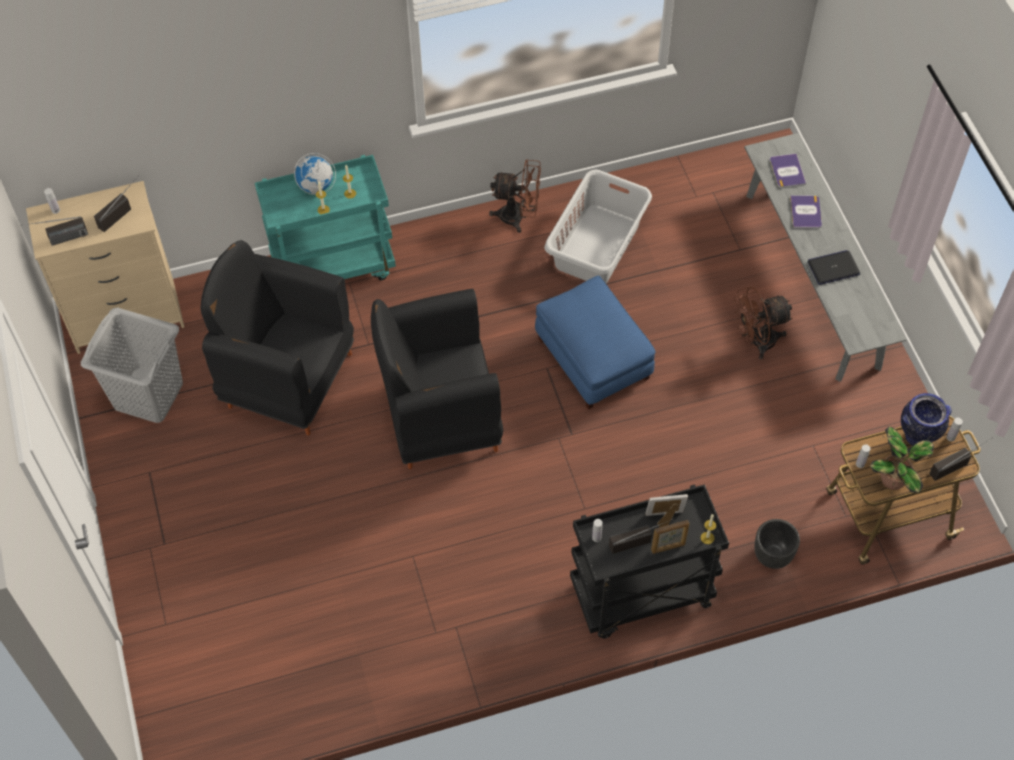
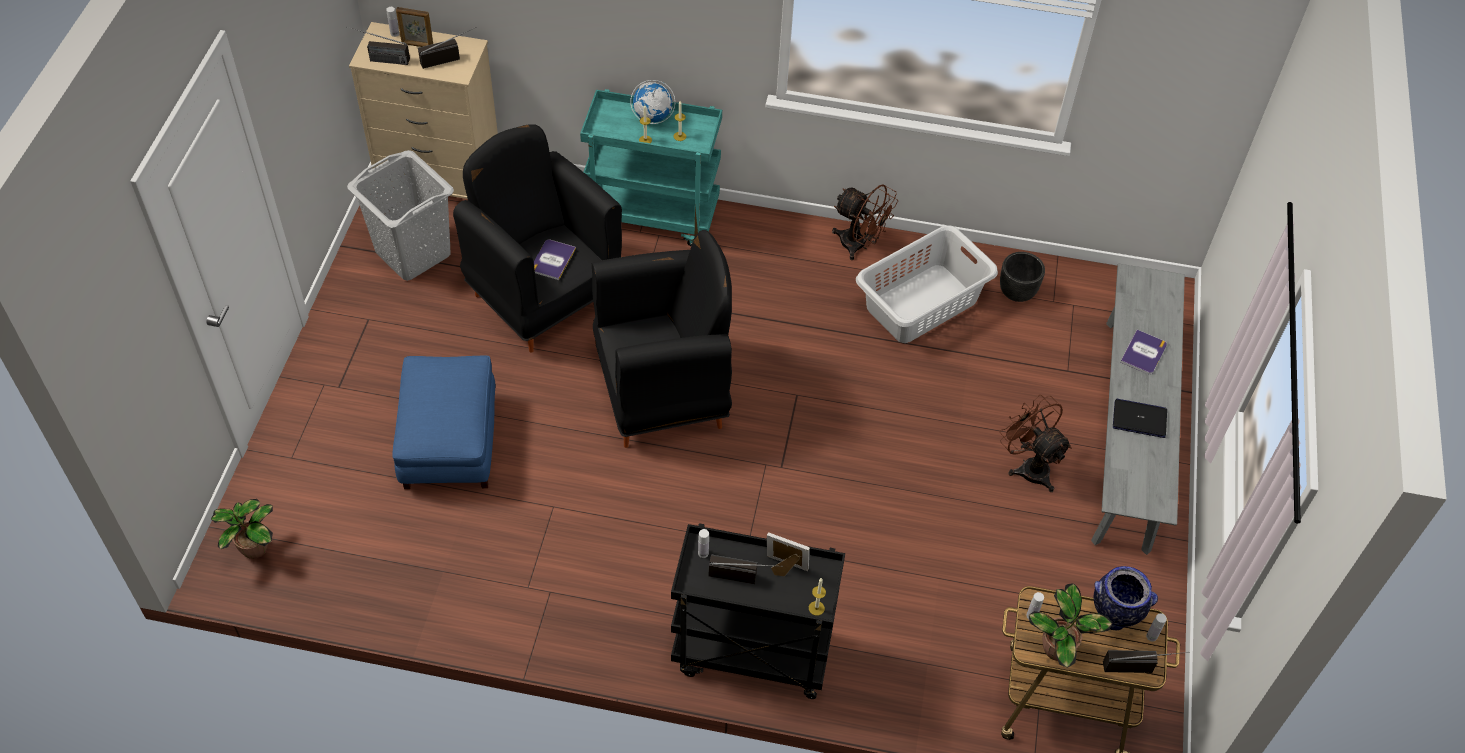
camera: 25 degrees right, 5 degrees down
black armchair [371,289,503,469] -> black armchair turned 150 degrees clockwise [592,230,732,448]
blue ottoman [535,276,655,410] -> blue ottoman moved to [393,356,495,489]
picture frame [651,520,689,554] -> picture frame moved to [396,7,433,47]
brown fan [734,286,793,359] -> brown fan turned 45 degrees clockwise [1000,395,1072,492]
black planter [754,519,800,569] -> black planter moved to [1000,252,1045,302]
book [770,154,806,188] -> book moved to [534,239,576,280]
none -> potted plant [211,499,273,559]

